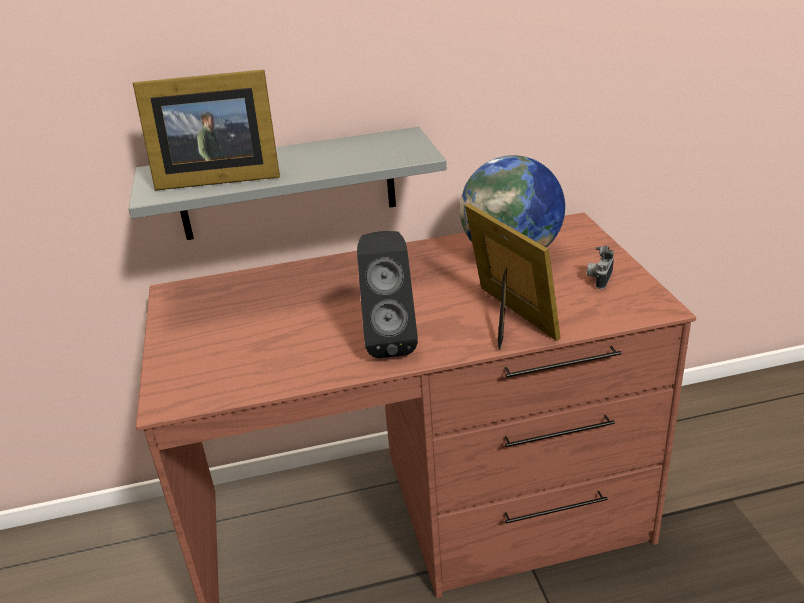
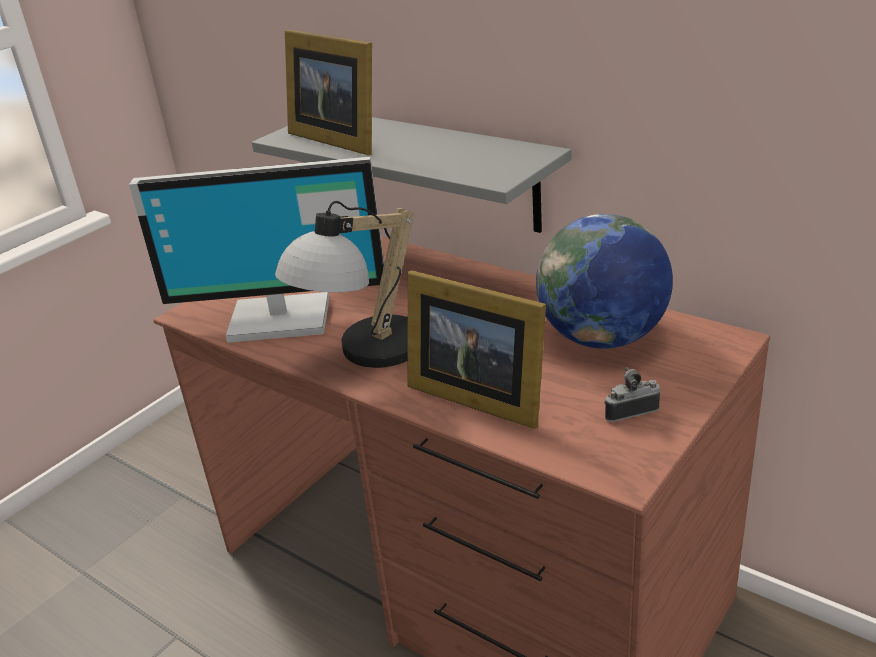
camera: 50 degrees right, 0 degrees up
black speaker [357,231,418,358] -> table lamp [275,201,414,368]
picture frame [465,204,560,350] -> picture frame turned 105 degrees clockwise [408,270,546,429]
none -> monitor [129,157,384,343]

